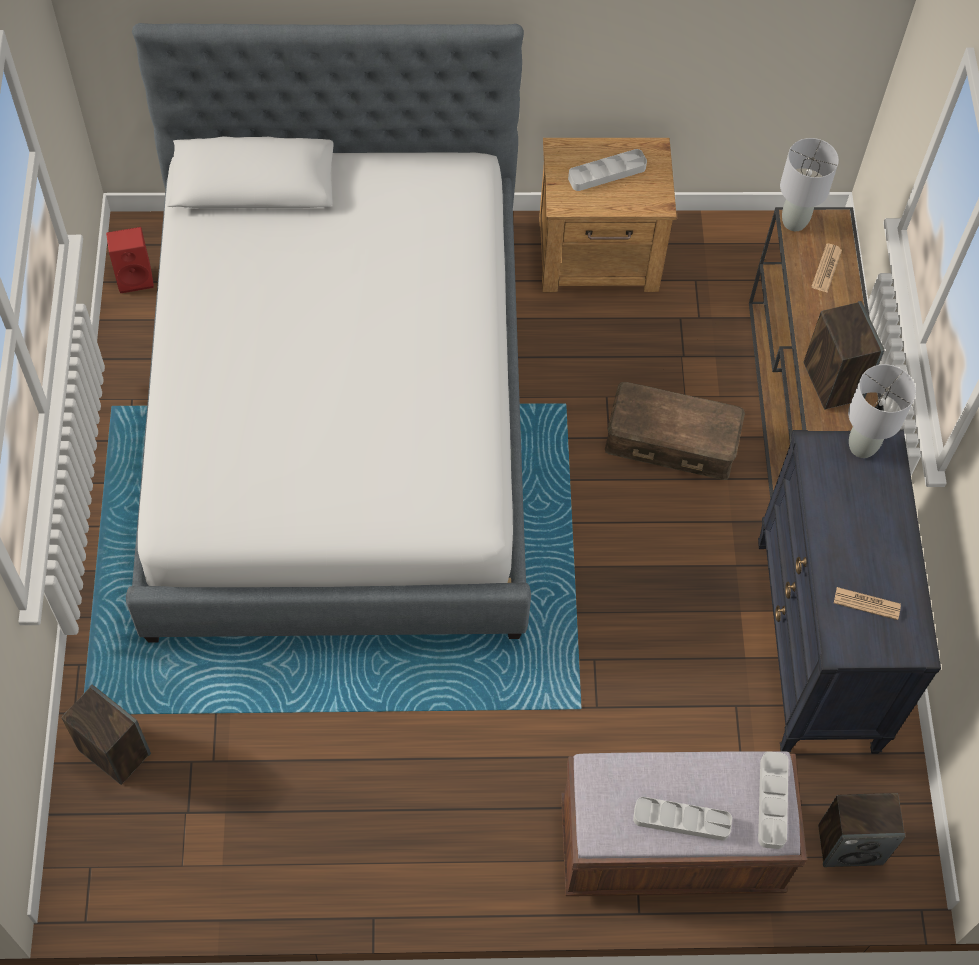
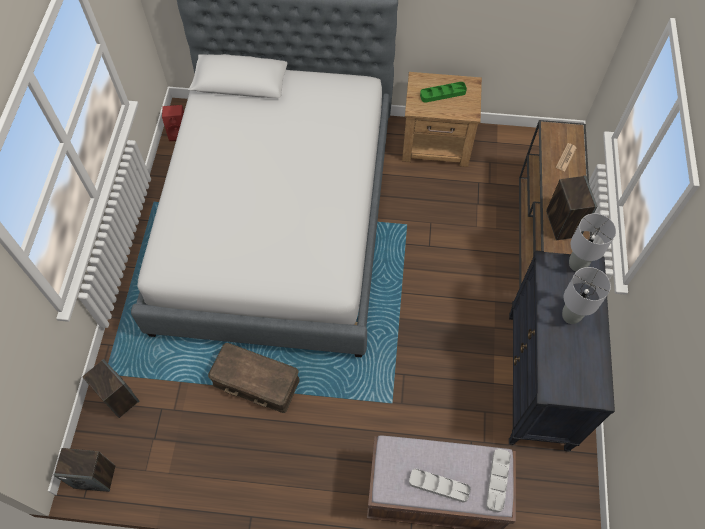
camera: 10 degrees right, 0 degrees up
grey tray [568,149,647,191] -> green tray [420,82,467,103]
brown storage box [605,382,745,480] -> brown storage box moved to [208,343,300,413]
grey table lamp [780,138,839,231] -> grey table lamp moved to [562,267,611,324]
speaker [818,793,905,867] -> speaker moved to [54,448,115,492]
newspaper [834,587,901,620] -> none

